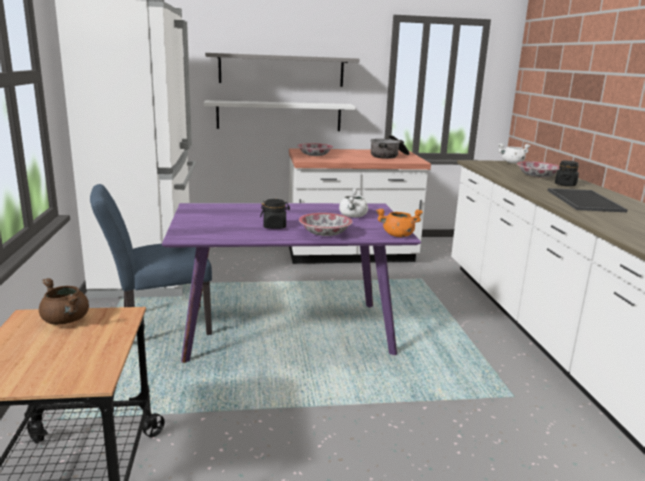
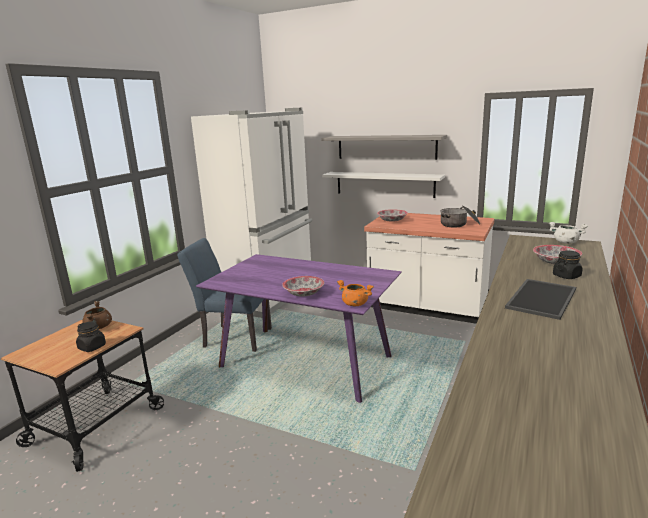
camera: 35 degrees right, 0 degrees up
black jar [260,199,290,229] -> black jar moved to [76,322,106,352]
white cooking pot [339,189,368,218] -> none

